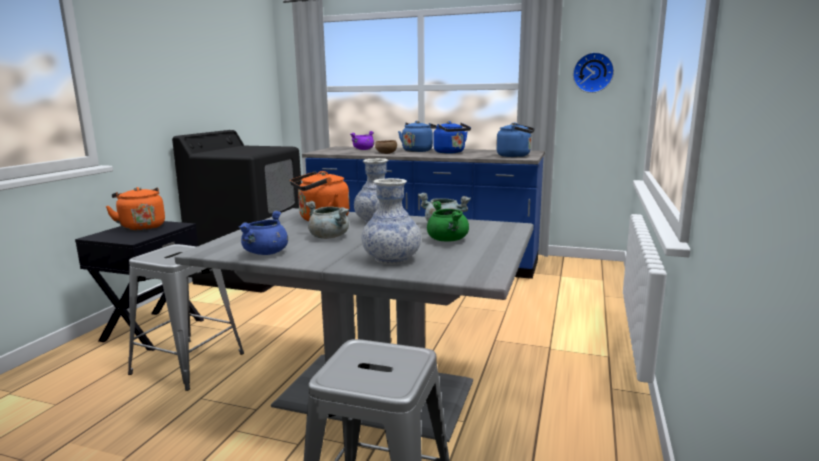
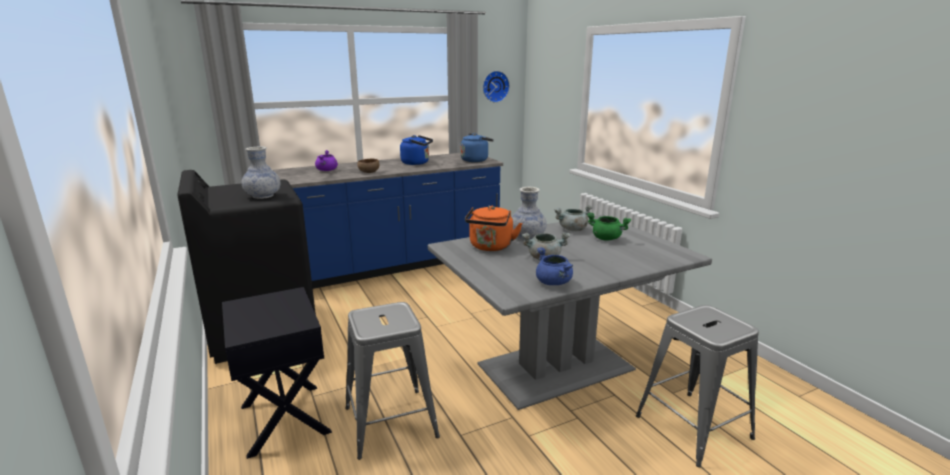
camera: 45 degrees left, 5 degrees up
orange kettle [105,187,165,231] -> none
vase [362,178,421,265] -> vase moved to [241,147,280,199]
blue kettle [398,121,437,152] -> none

